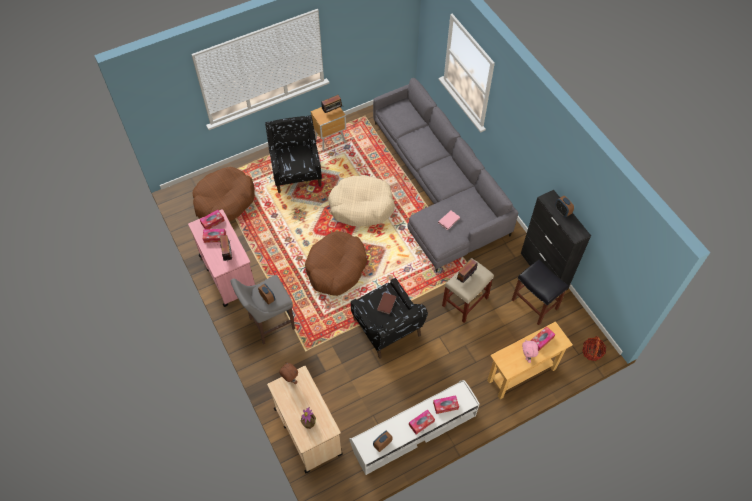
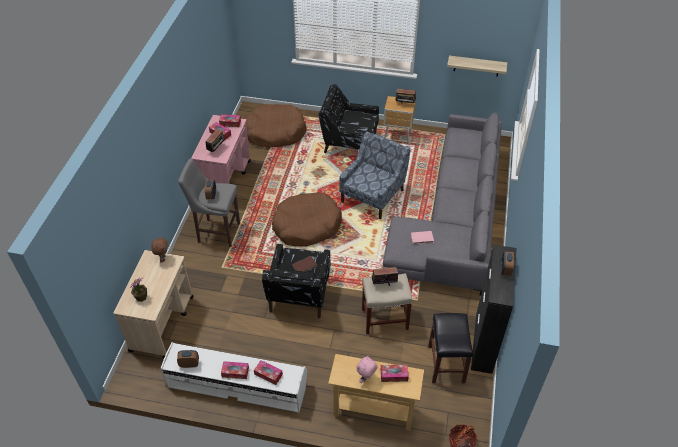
camera: 40 degrees right, 10 degrees down
black armchair [265,115,322,193] -> black armchair turned 105 degrees counterclockwise [319,84,379,153]
beige dog bed [328,175,395,226] -> blue armchair [339,132,411,219]
none -> shelf [447,56,507,77]

